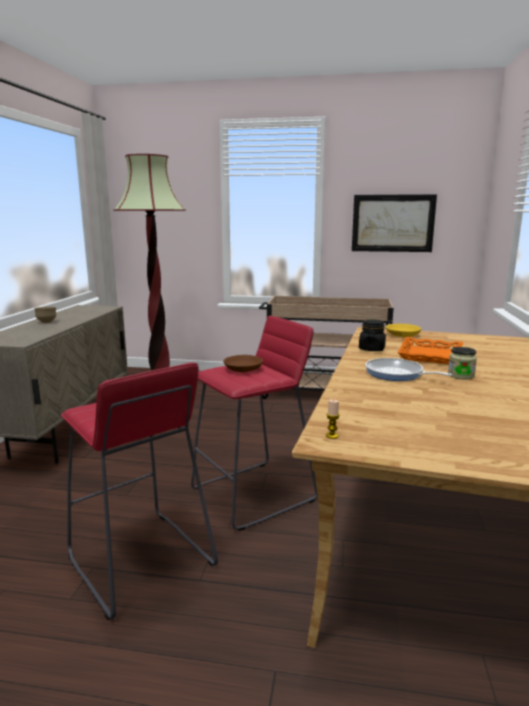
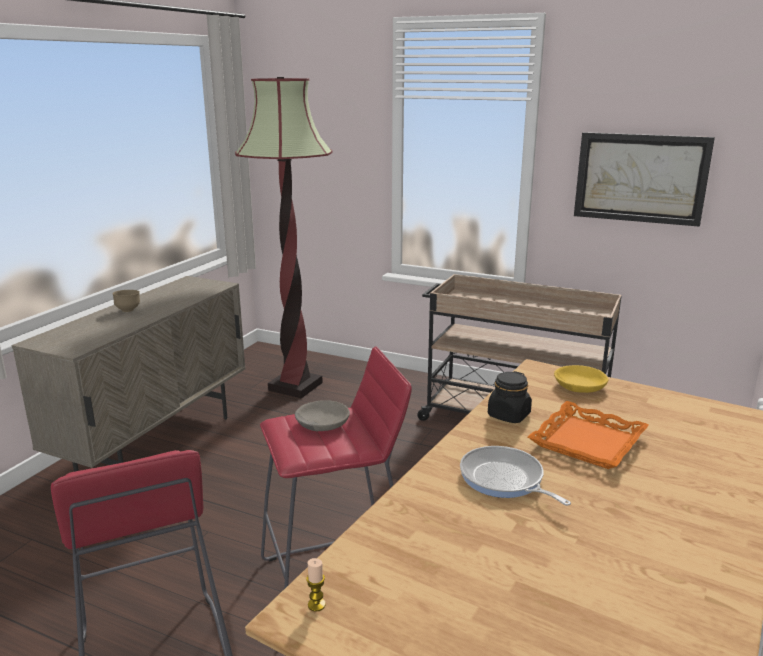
camera: 15 degrees right, 5 degrees up
brown bowl [223,355,263,372] -> grey bowl [295,400,350,431]
jar [448,347,477,380] -> none

